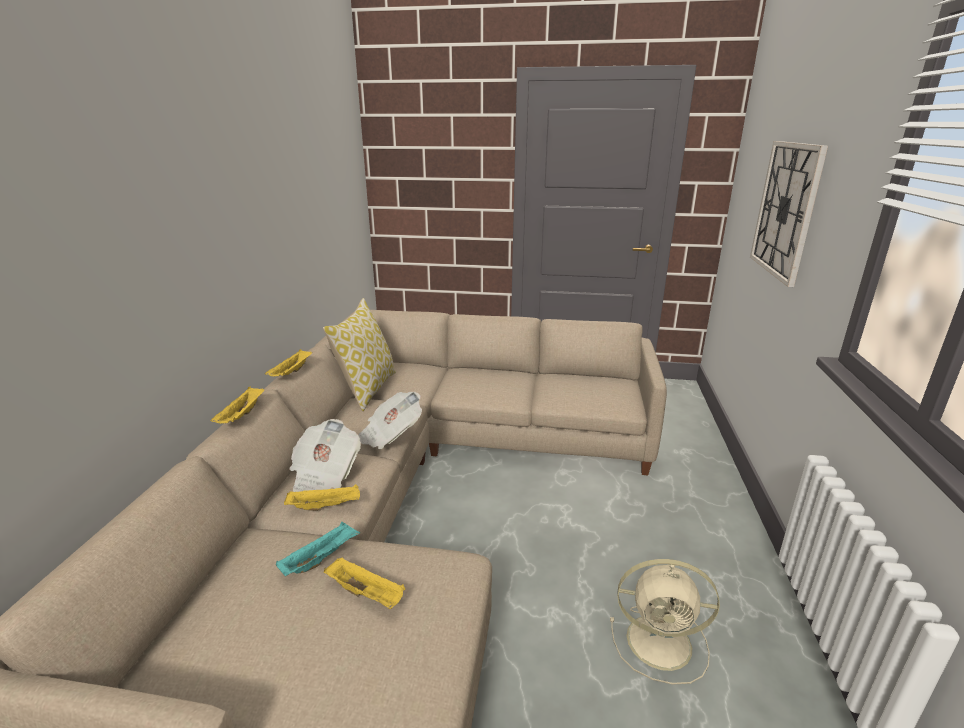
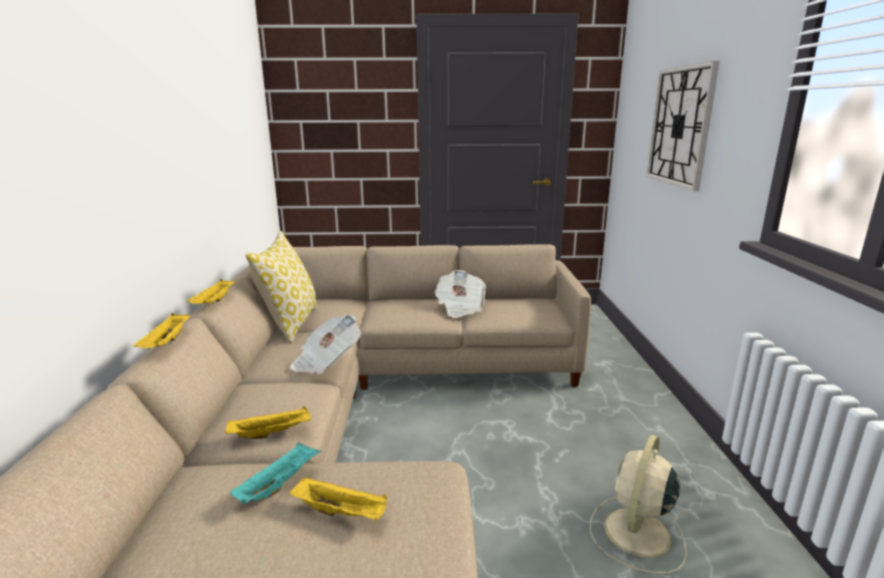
camera: 10 degrees left, 5 degrees down
newspaper [289,419,361,492] -> newspaper moved to [434,270,486,318]
beige fan [610,559,720,685] -> beige fan turned 120 degrees clockwise [590,434,687,574]

